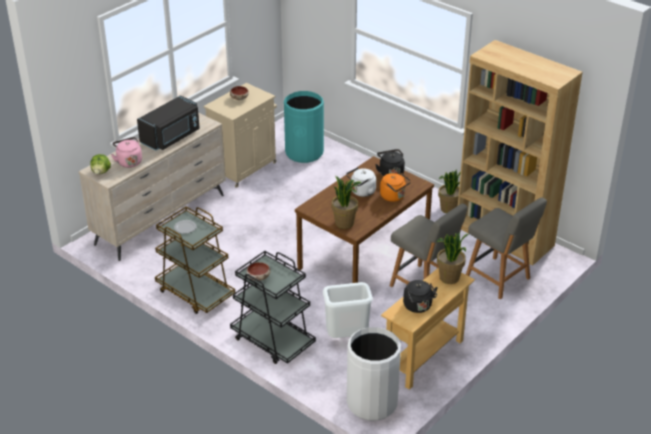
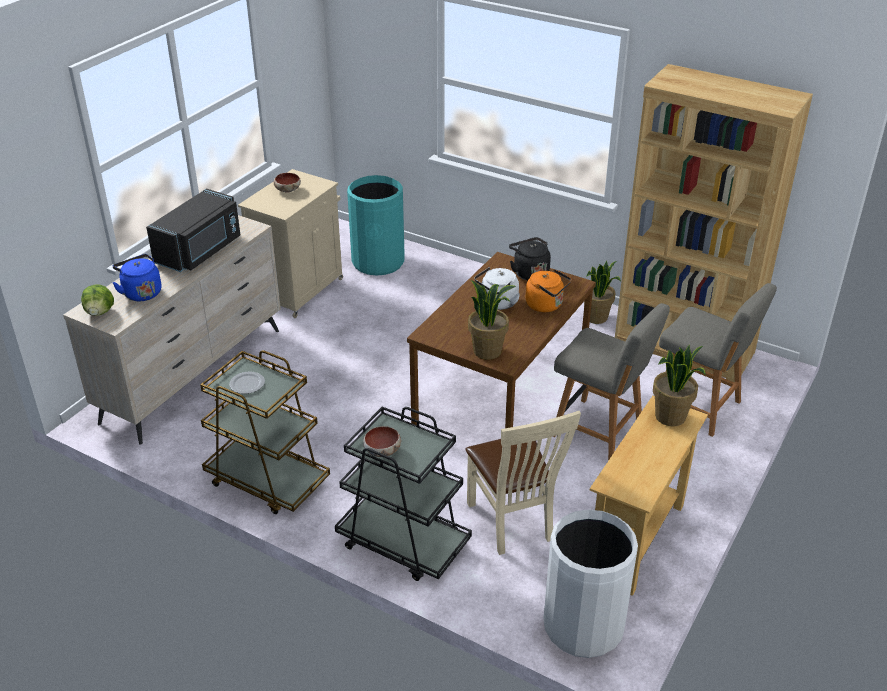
camera: 10 degrees left, 0 degrees up
pink kettle [111,137,142,168] -> blue kettle [113,254,161,301]
white trash can [323,282,373,338] -> beige chair [465,411,581,555]
black kettle [403,280,438,313] -> none

